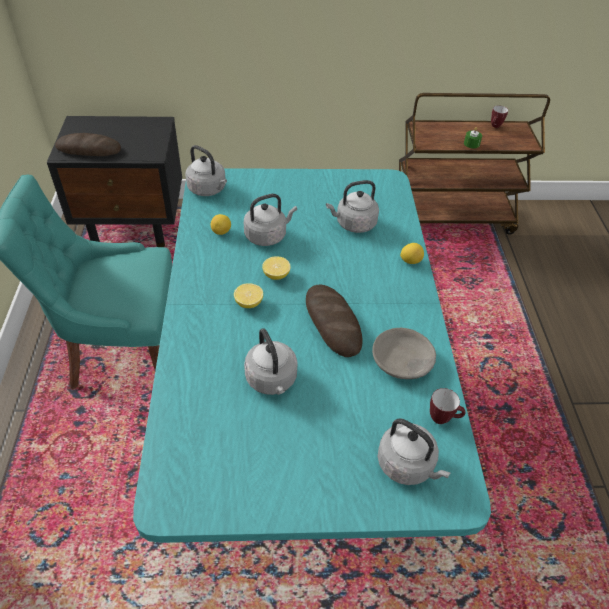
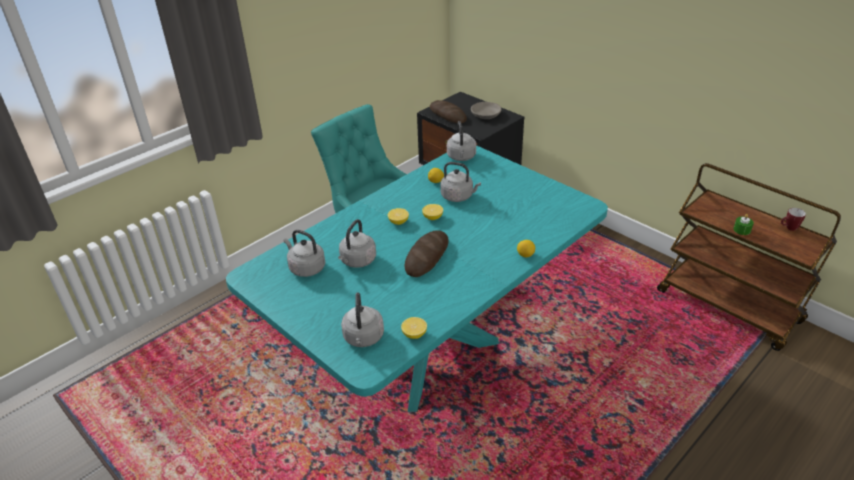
camera: 50 degrees right, 10 degrees down
grey kettle [326,180,379,233] -> grey kettle moved to [284,230,325,277]
grey bowl [372,328,436,379] -> grey bowl moved to [471,102,502,119]
mug [430,388,465,424] -> lemon [401,317,427,339]

